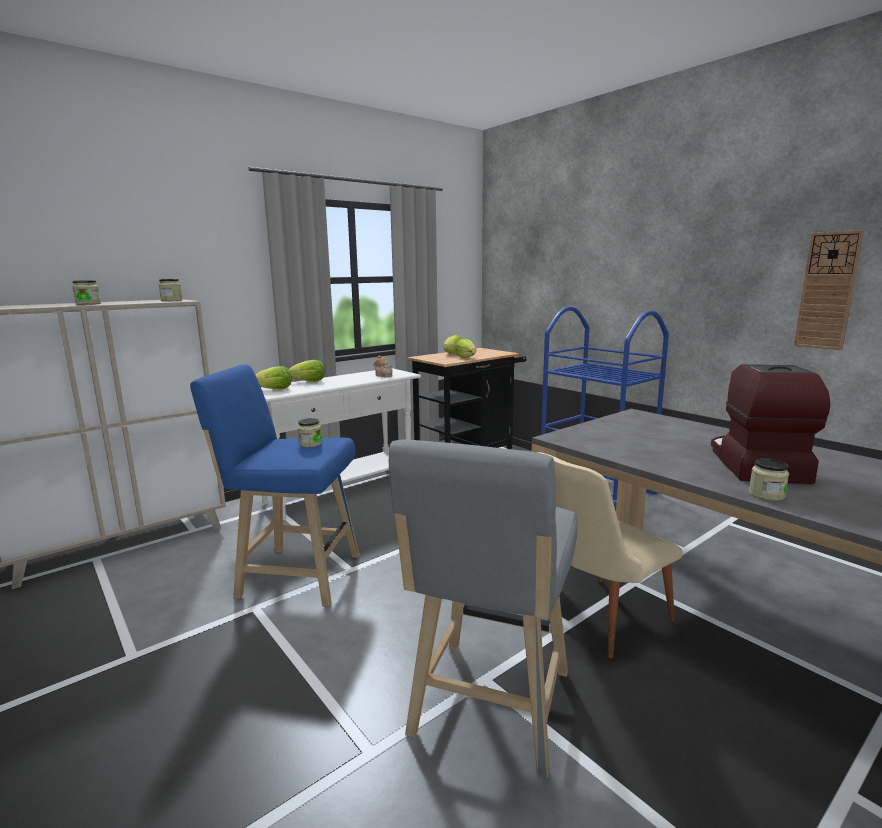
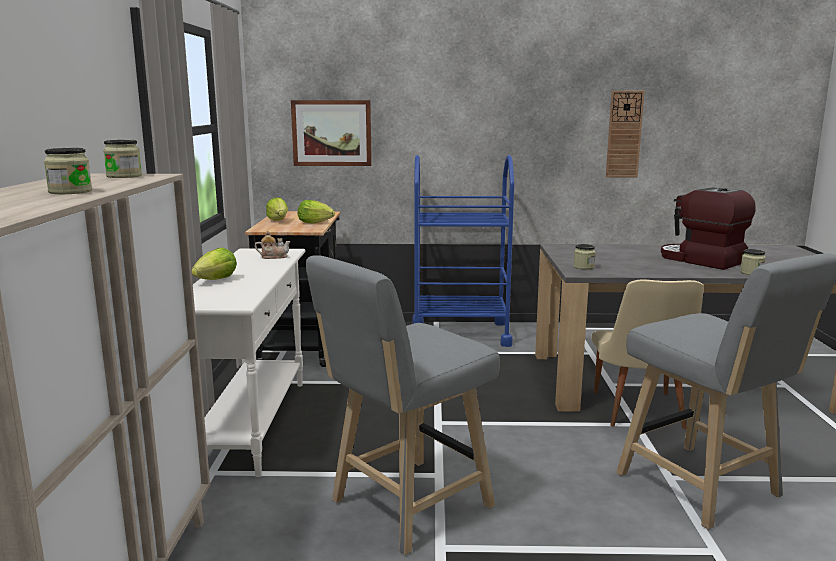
camera: 50 degrees left, 0 degrees up
blue stool [190,365,360,607] -> grey stool [306,255,500,555]
lettuce [255,366,291,389] -> none
jar [297,418,322,447] -> jar moved to [573,244,596,269]
none -> picture [291,100,372,166]

